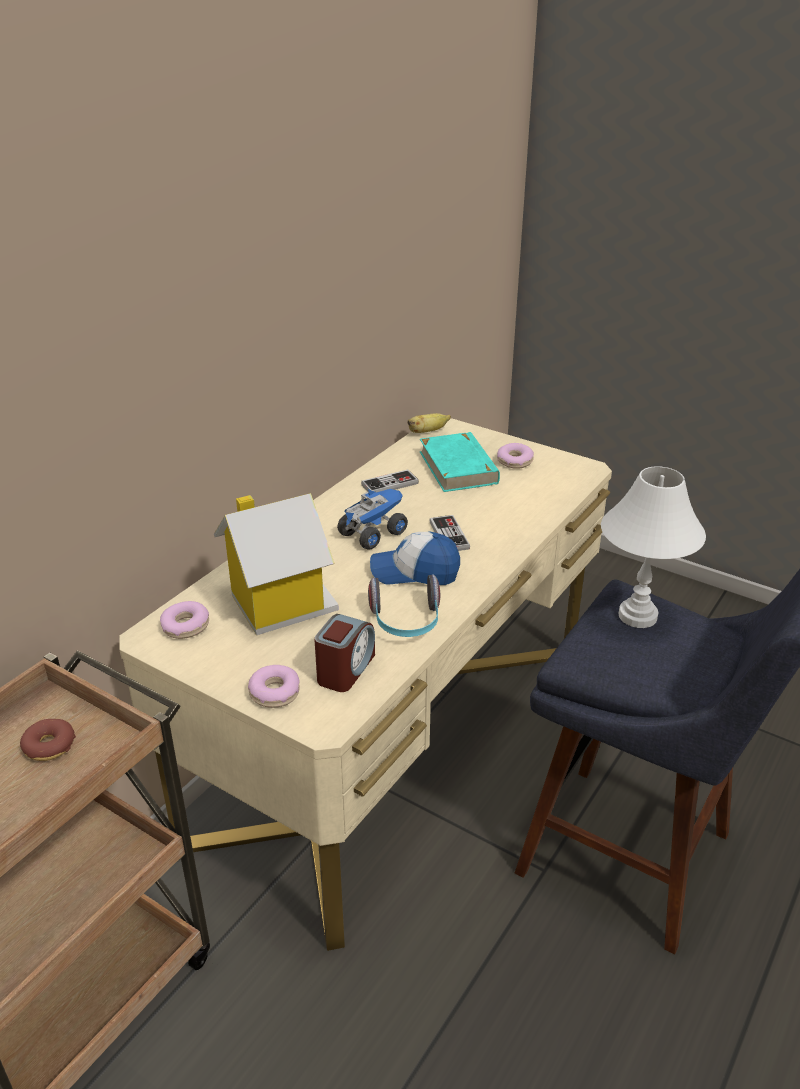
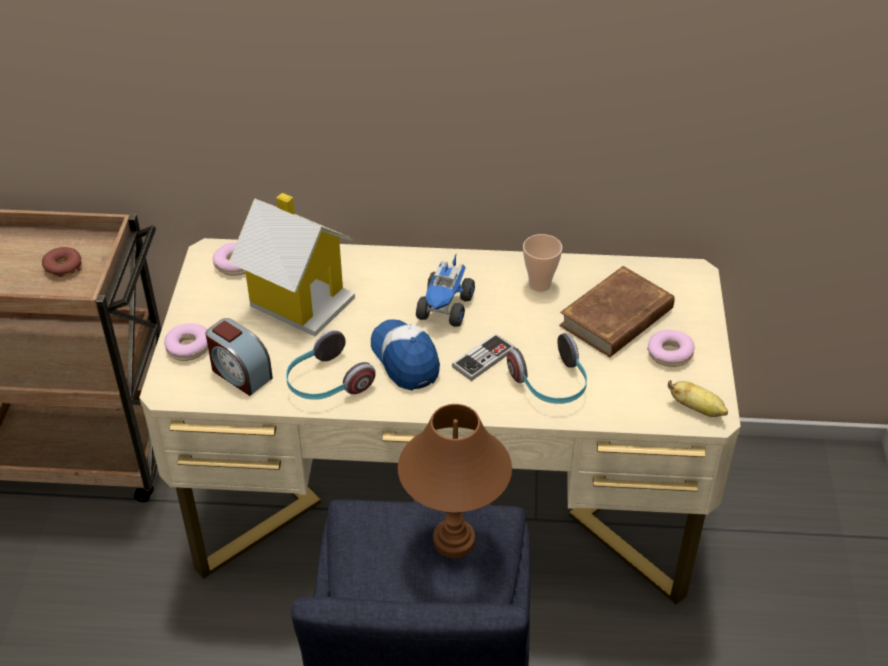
camera: 60 degrees right, 10 degrees up
alarm clock [314,614,375,692] -> alarm clock turned 45 degrees clockwise [206,318,273,396]
toy truck [337,489,408,549] -> toy truck turned 90 degrees clockwise [416,254,475,327]
game controller [361,469,419,492] -> cup [523,234,563,292]
banana [407,413,451,433] -> banana moved to [668,380,728,417]
turquoise book [420,432,500,492] -> brown book [559,266,675,358]
white table lamp [601,466,706,628] -> brown table lamp [398,404,512,558]
none -> headphones [507,333,587,404]

